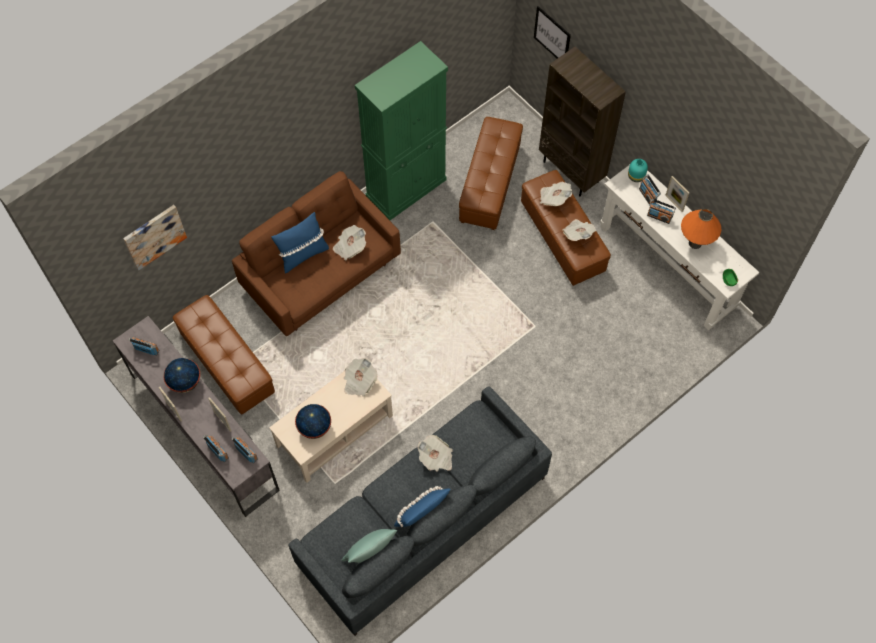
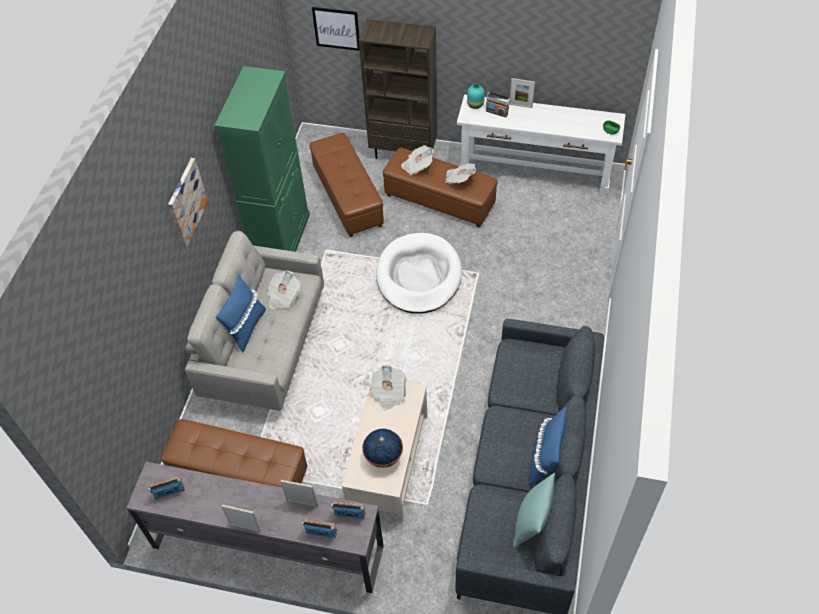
camera: 35 degrees left, 10 degrees down
picture [123,205,187,270] -> picture moved to [168,158,208,248]
globe [163,358,200,393] -> none
brown sofa [232,171,401,336] -> grey sofa [185,231,324,411]
newspaper [418,435,452,472] -> none
radio [647,199,676,224] -> none
orange table lamp [681,209,722,249] -> none
none -> white dog bed [376,233,462,314]

